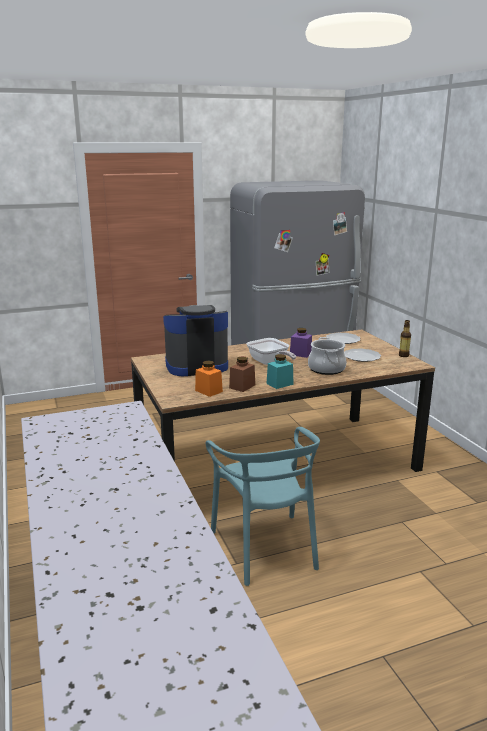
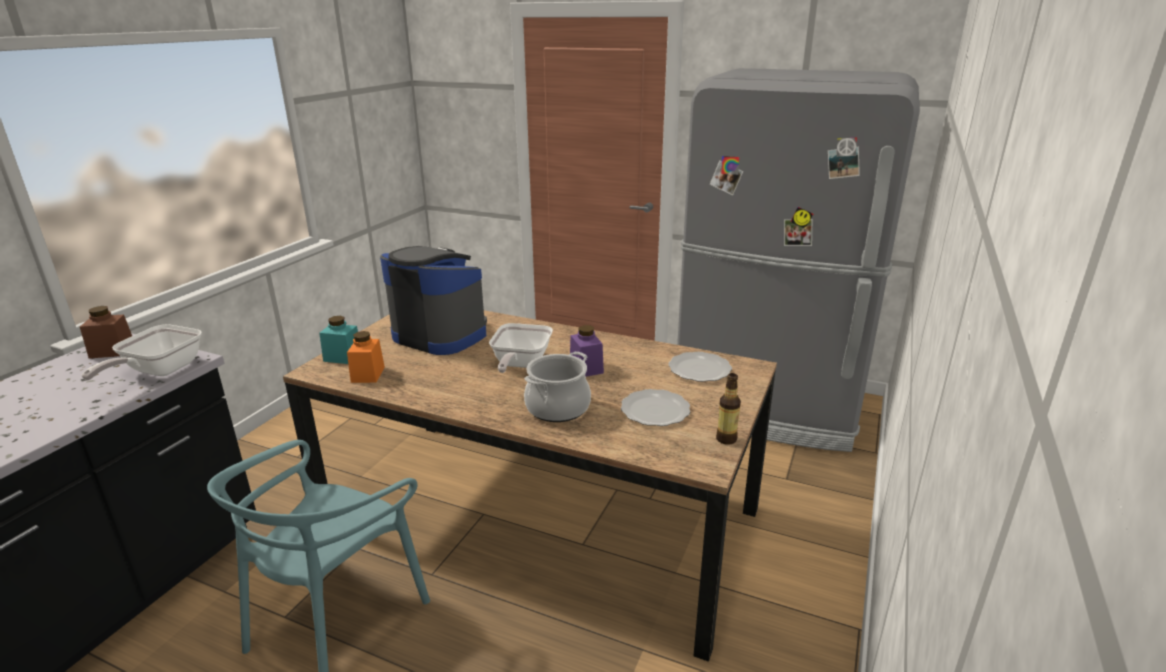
camera: 45 degrees right, 5 degrees up
brown jar [229,356,255,392] -> brown jar moved to [80,306,132,359]
turquoise jar [266,354,294,389] -> turquoise jar moved to [319,316,358,364]
none -> frying pan [82,324,202,380]

